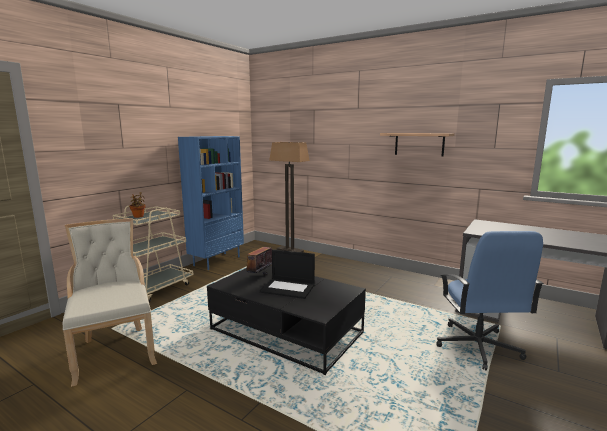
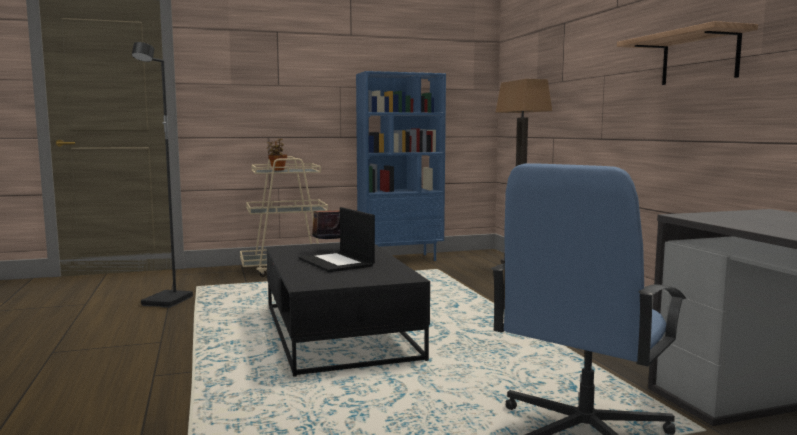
camera: 40 degrees right, 5 degrees down
beige chair [63,218,157,387] -> black floor lamp [132,42,193,308]

